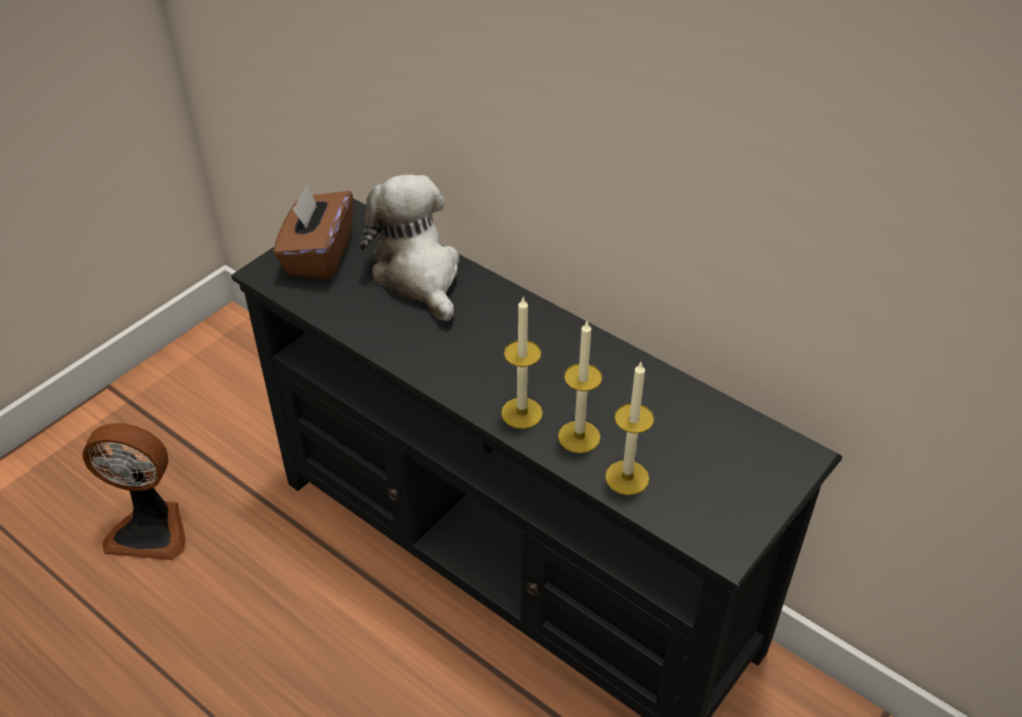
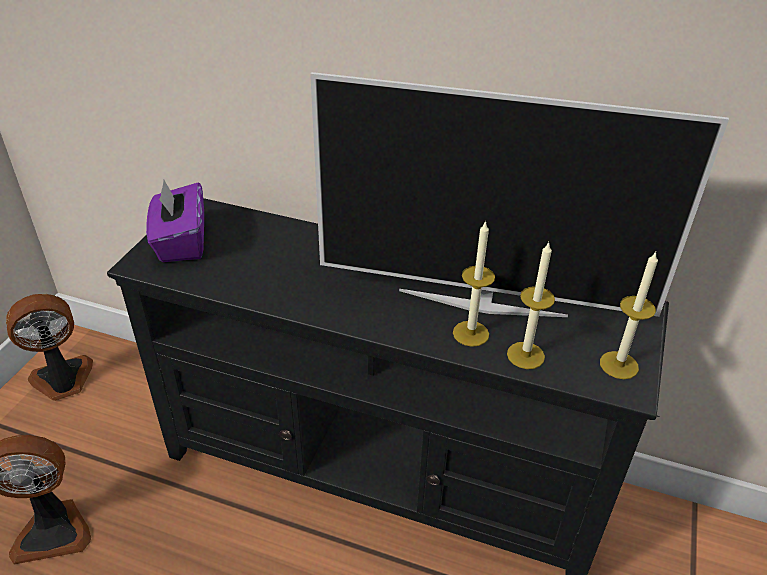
camera: 20 degrees left, 5 degrees down
brown tissue box [273,184,353,280] -> purple tissue box [146,180,204,262]
plush toy [360,175,459,322] -> none
candle [501,296,543,429] -> candle moved to [600,252,658,379]
none -> fan [6,294,93,401]
none -> television [310,72,729,317]

